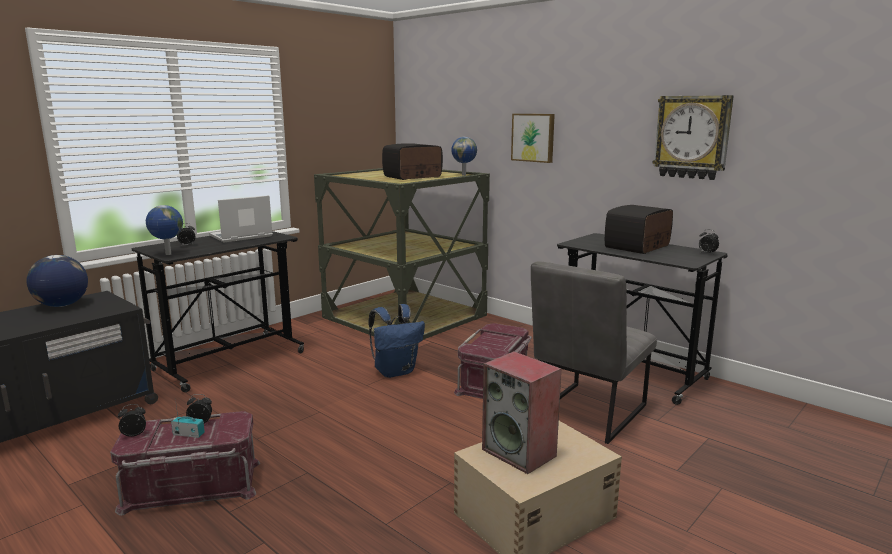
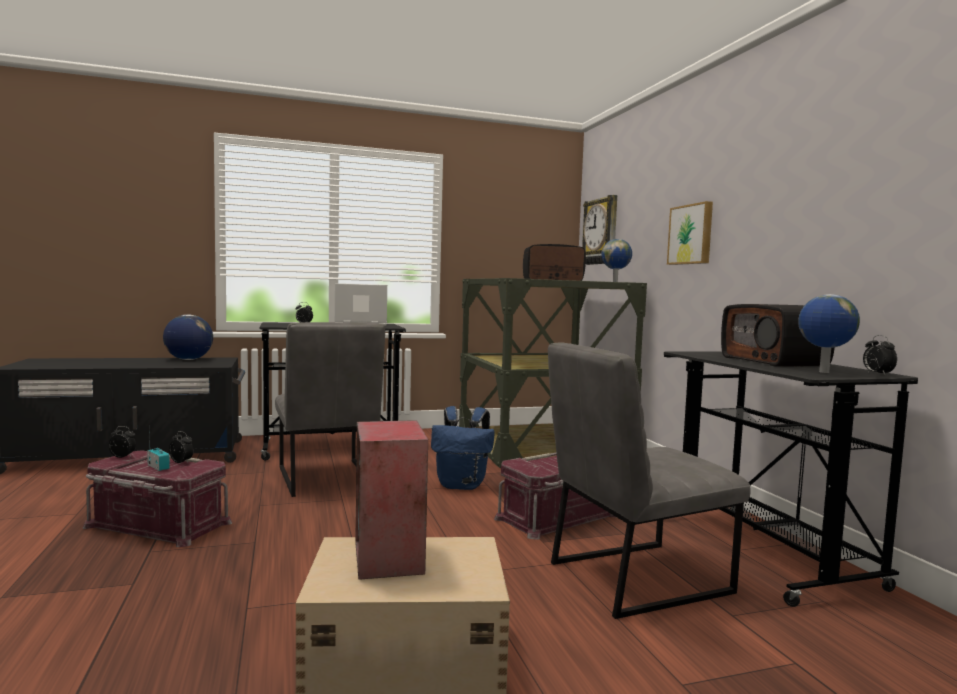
camera: 30 degrees right, 10 degrees down
globe [146,205,183,255] -> globe moved to [798,294,860,373]
radio [605,205,673,254] -> radio turned 90 degrees counterclockwise [721,304,835,367]
wall clock [652,95,734,180] -> wall clock moved to [582,195,617,265]
none -> grey chair [275,322,385,497]

